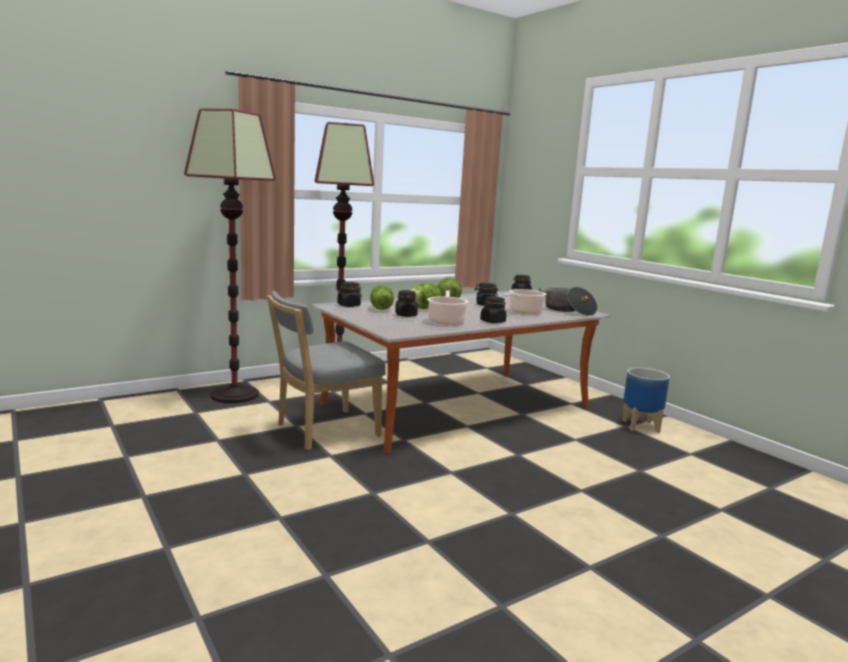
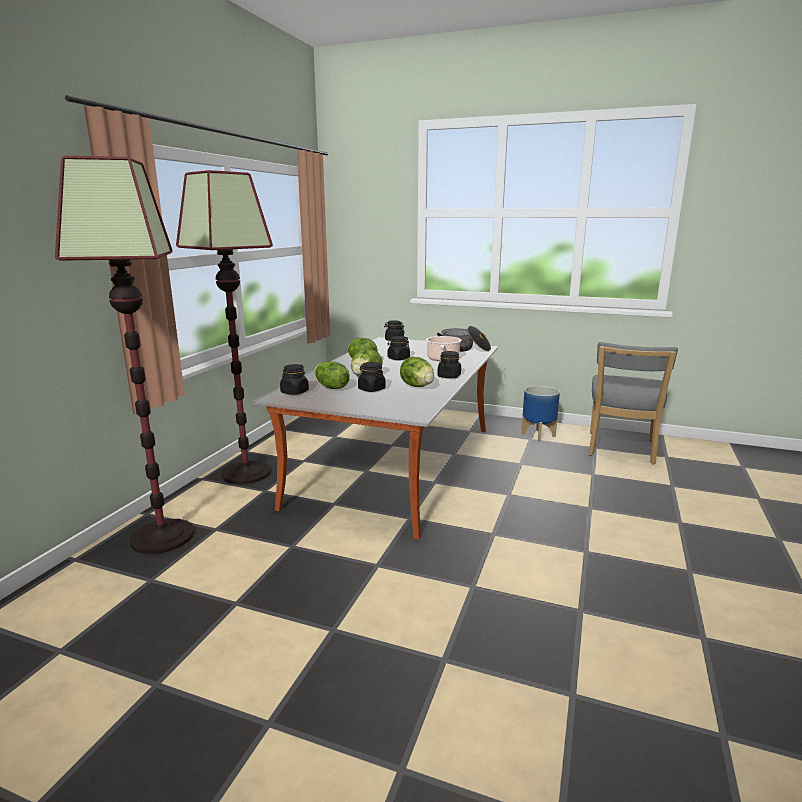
camera: 35 degrees left, 5 degrees up
grey chair [267,291,386,450] -> grey chair moved to [588,342,678,464]
cooking pot [427,290,468,325] -> lettuce [400,357,434,387]

